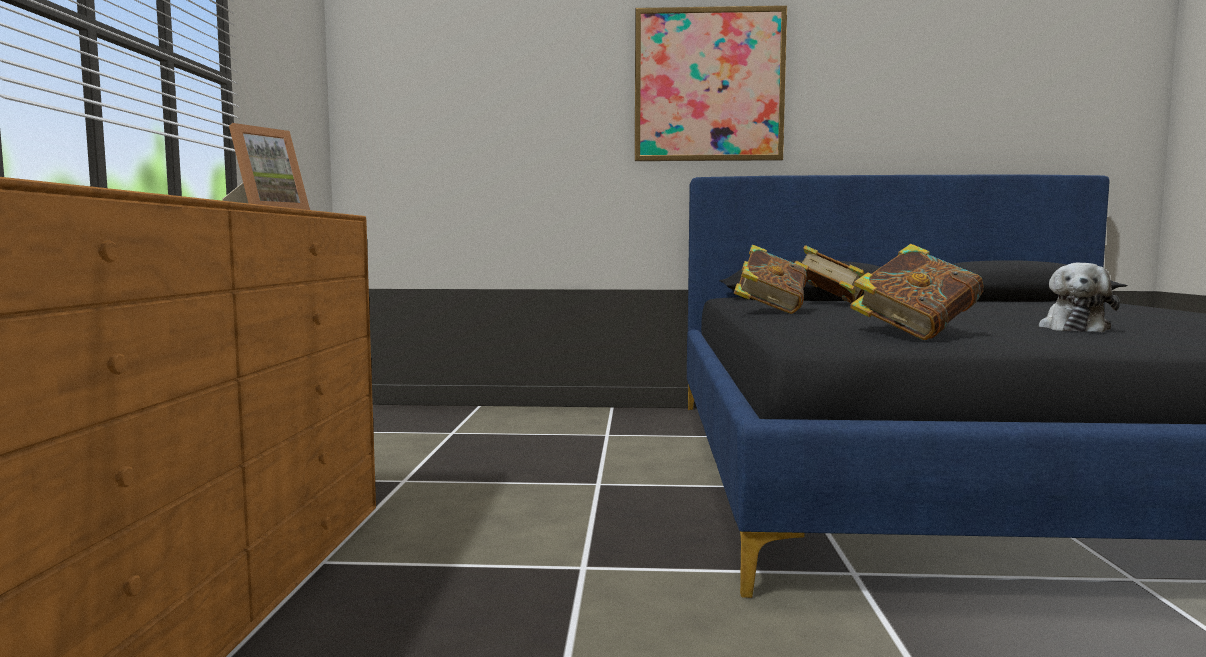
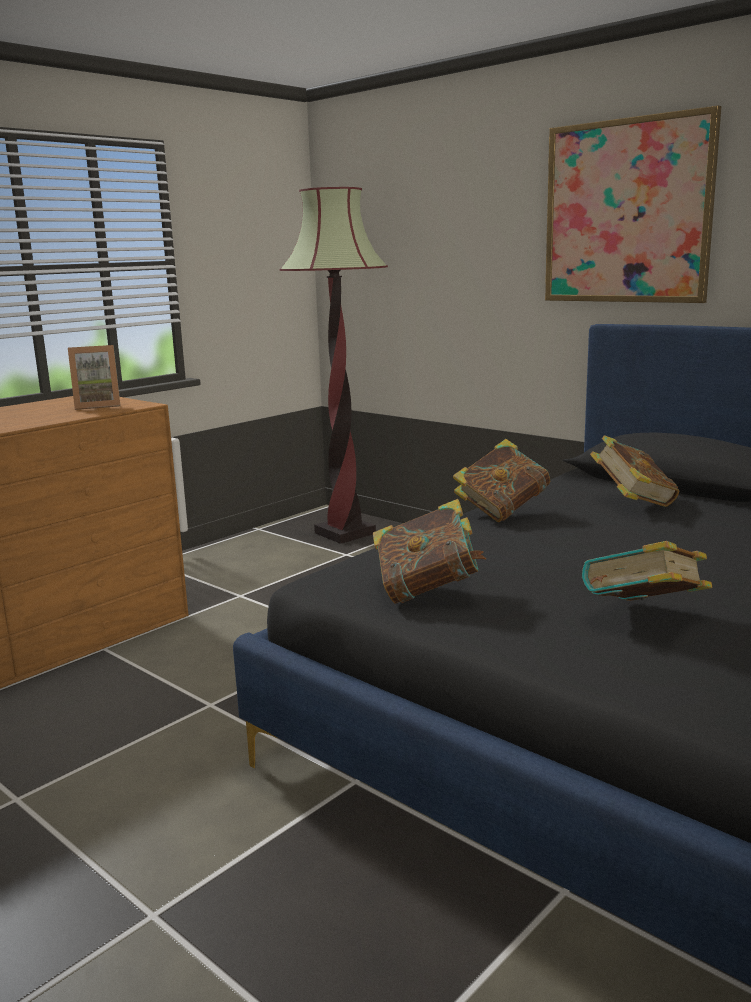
camera: 40 degrees right, 10 degrees up
plush toy [1039,263,1120,332] -> book [582,541,712,601]
none -> floor lamp [280,187,388,544]

